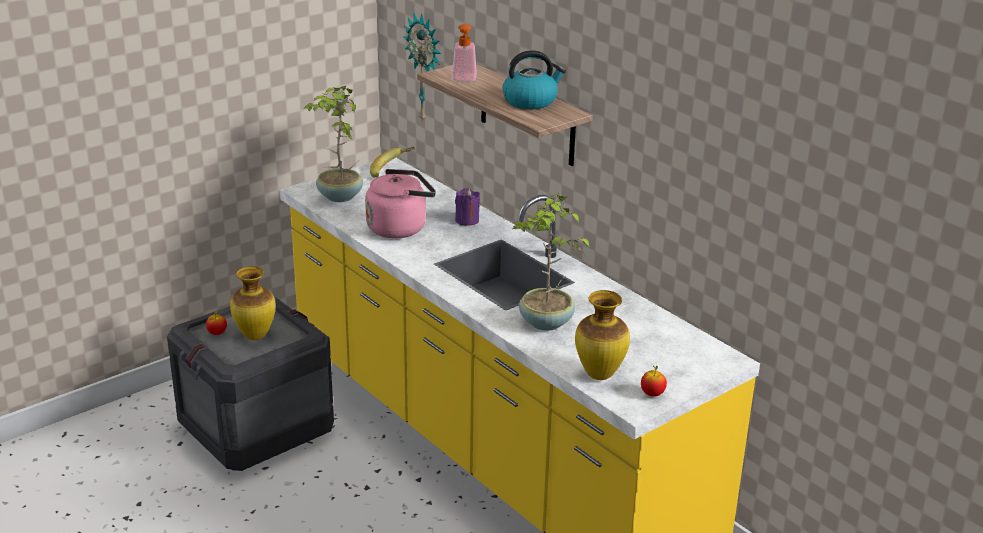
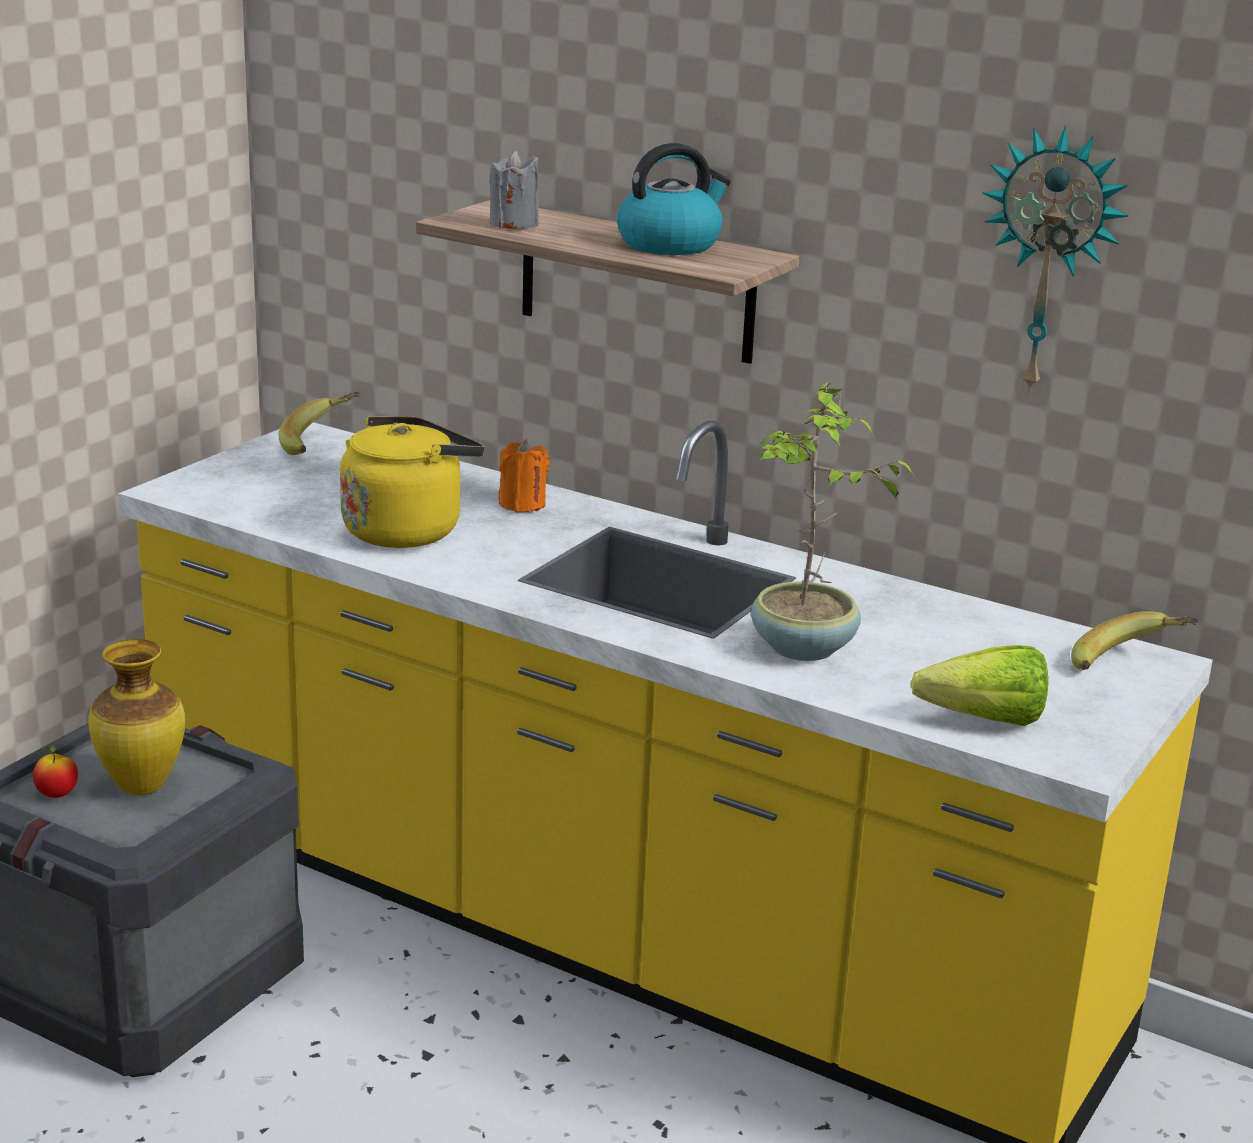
camera: 20 degrees left, 5 degrees down
potted plant [304,86,363,202] -> none
pink kettle [365,169,436,239] -> yellow kettle [340,416,484,548]
wall clock [404,13,441,123] -> wall clock moved to [983,126,1129,394]
soap dispenser [452,24,477,81] -> grey candle [489,150,539,229]
purple candle [455,188,480,226] -> orange candle [499,440,549,512]
vase [575,290,630,380] -> lettuce [911,645,1048,726]
apple [641,365,667,397] -> none
none -> banana [1071,611,1199,670]

